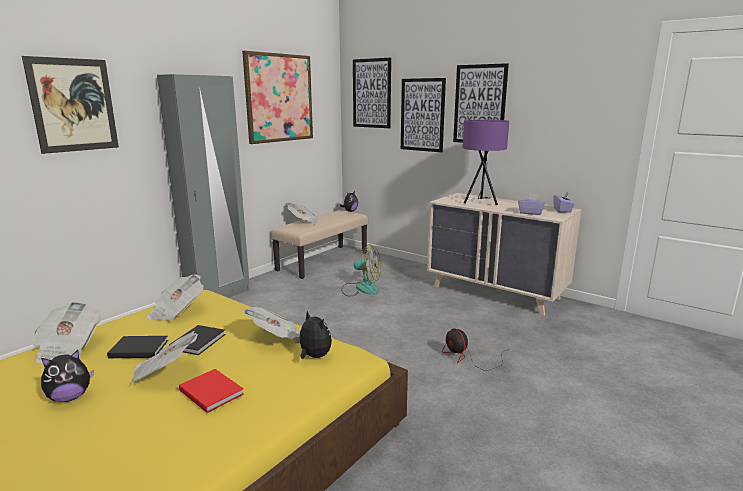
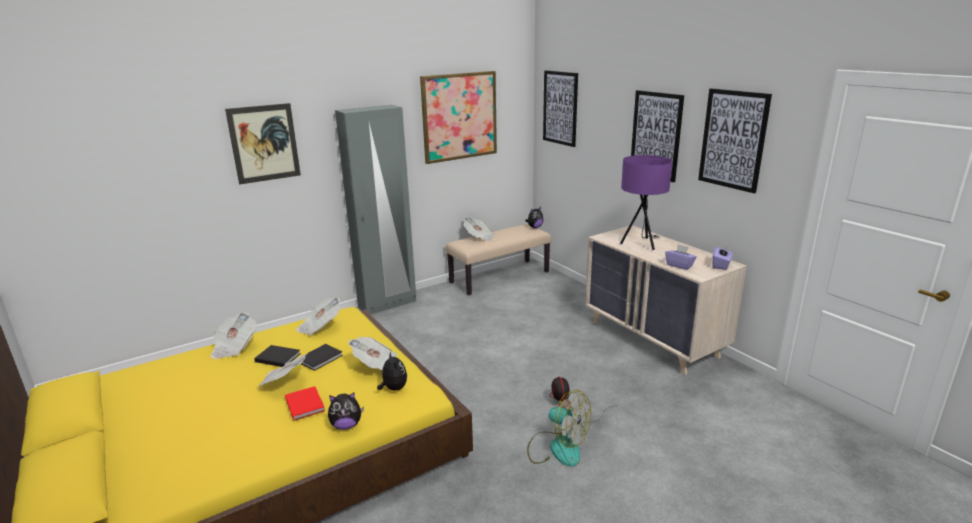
camera: 20 degrees right, 5 degrees up
plush toy [41,350,93,402] -> plush toy moved to [328,392,364,430]
fan [341,244,381,296] -> fan moved to [527,390,591,467]
picture [401,78,446,152] -> picture moved to [698,88,772,193]

